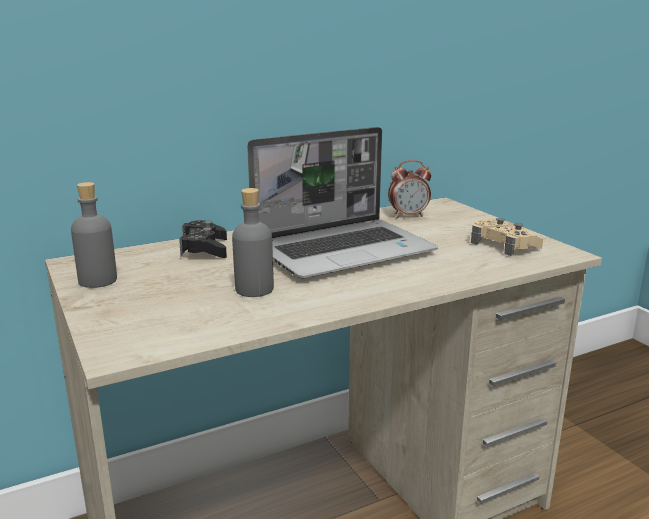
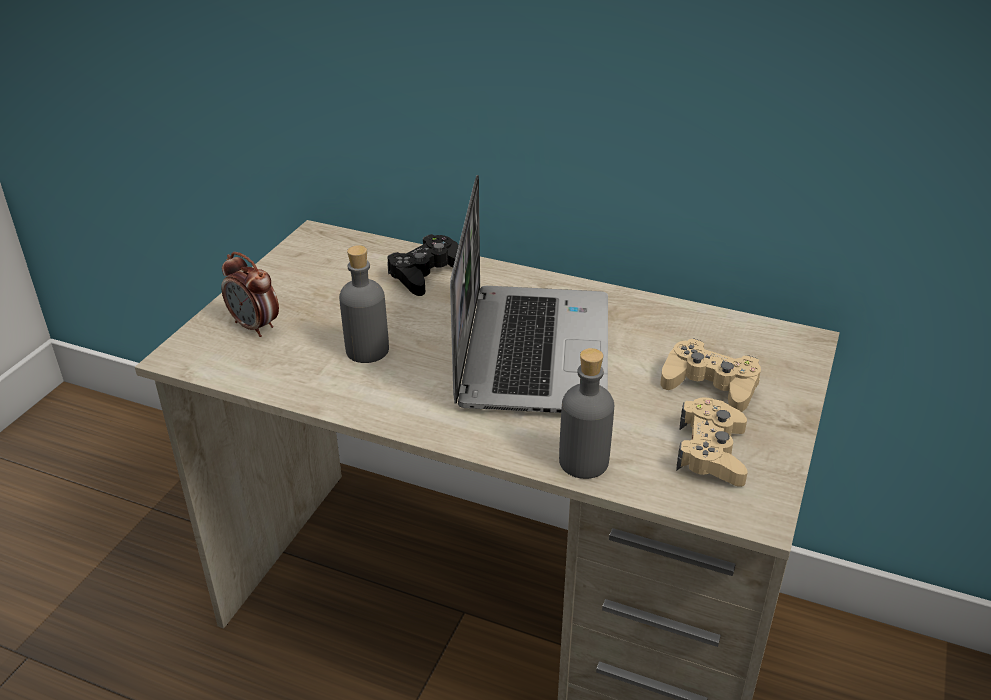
camera: 50 degrees right, 15 degrees up
grey bottle [71,182,117,288] -> grey bottle moved to [559,348,614,479]
laptop [247,127,438,279] -> laptop turned 105 degrees counterclockwise [450,175,608,413]
alarm clock [388,160,431,218] -> alarm clock moved to [221,252,279,337]
none -> beige game controller [661,339,761,412]

